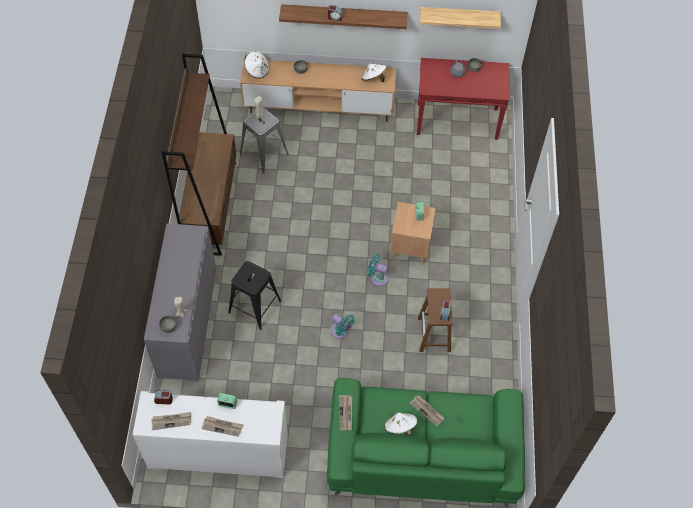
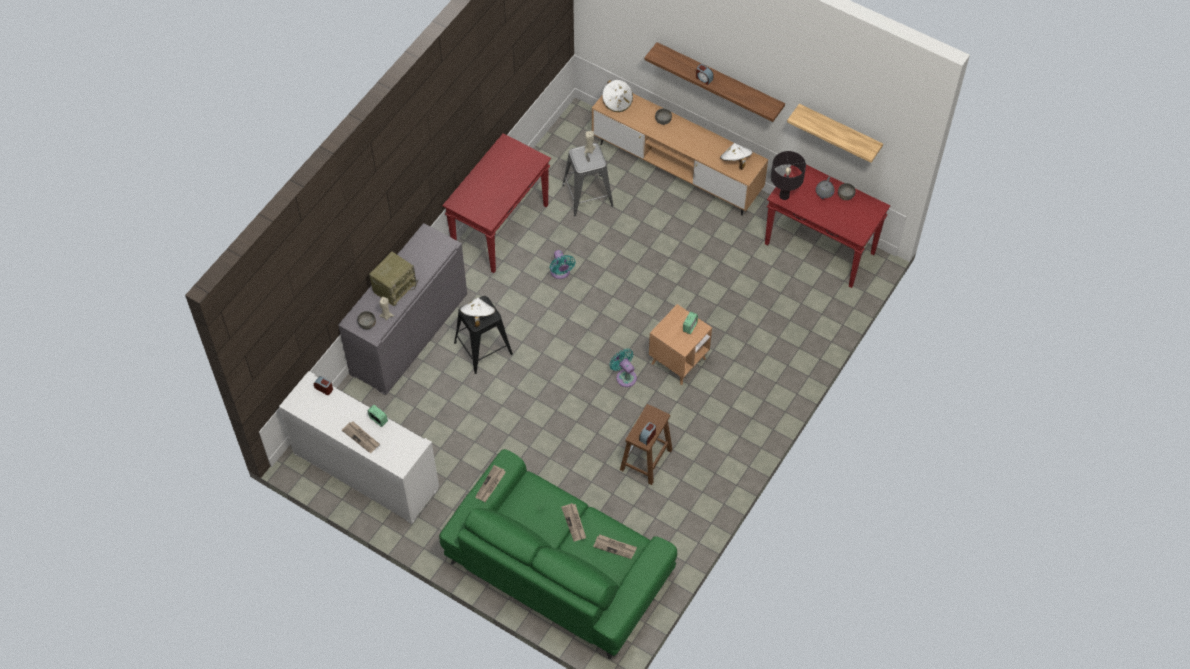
camera: 30 degrees right, 0 degrees up
newspaper [151,412,191,430] -> newspaper moved to [593,535,637,559]
brown bookcase [162,54,236,256] -> red console table [443,134,551,273]
turquoise fan [330,314,355,339] -> turquoise fan moved to [549,250,576,279]
white hat [384,412,417,435] -> white hat moved to [460,298,495,327]
none -> radio [369,252,418,306]
none -> black table lamp [771,151,806,200]

